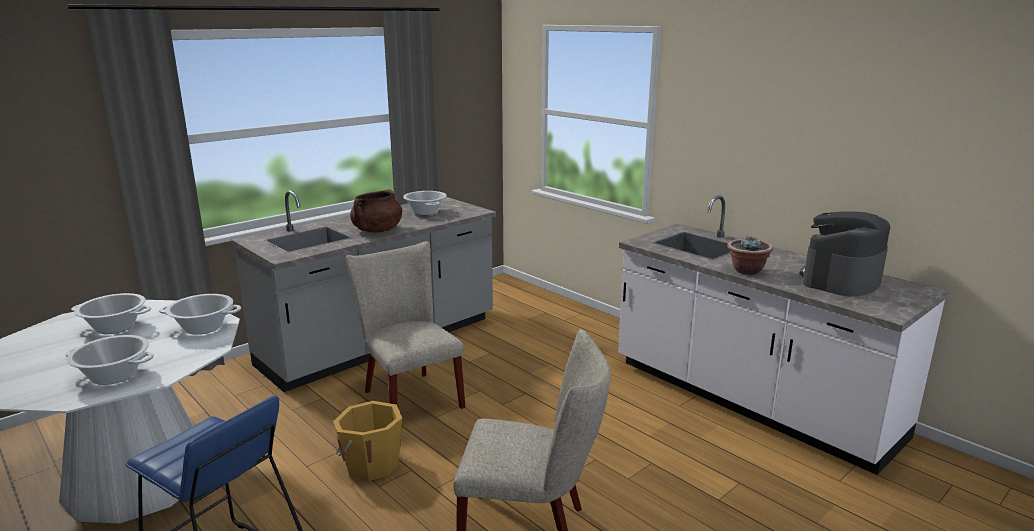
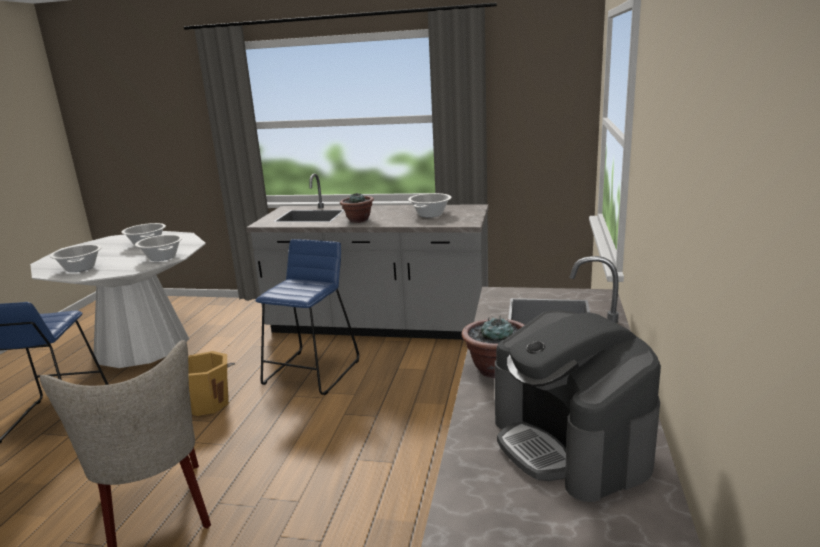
camera: 55 degrees right, 0 degrees up
beige chair [346,241,465,409] -> blue stool [255,239,359,395]
brown cooking pot [350,189,402,233] -> potted plant [340,193,374,223]
coffee machine [800,211,890,296] -> coffee machine turned 120 degrees counterclockwise [495,310,661,502]

